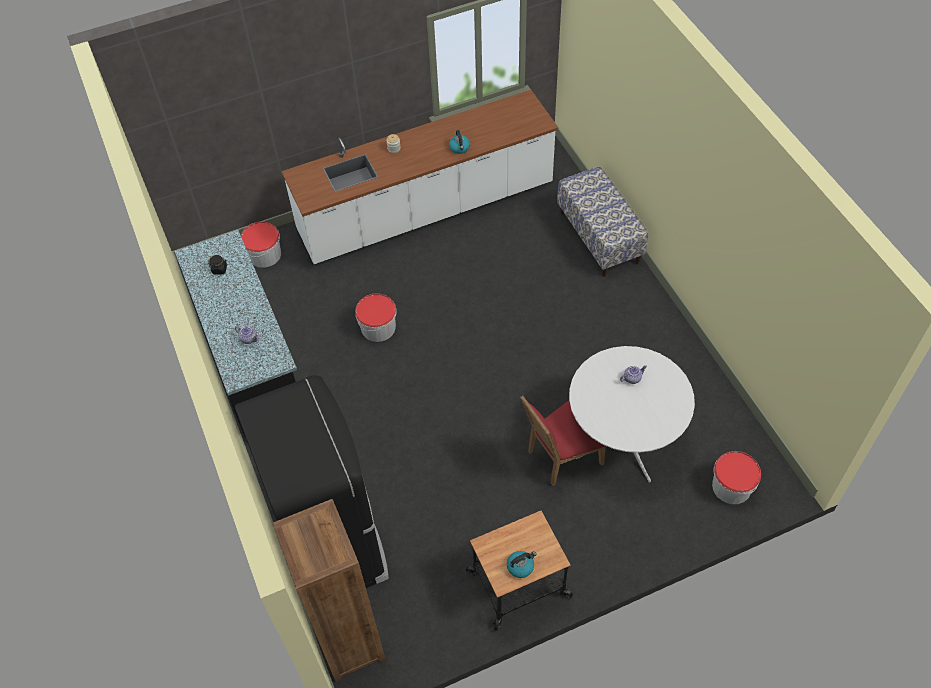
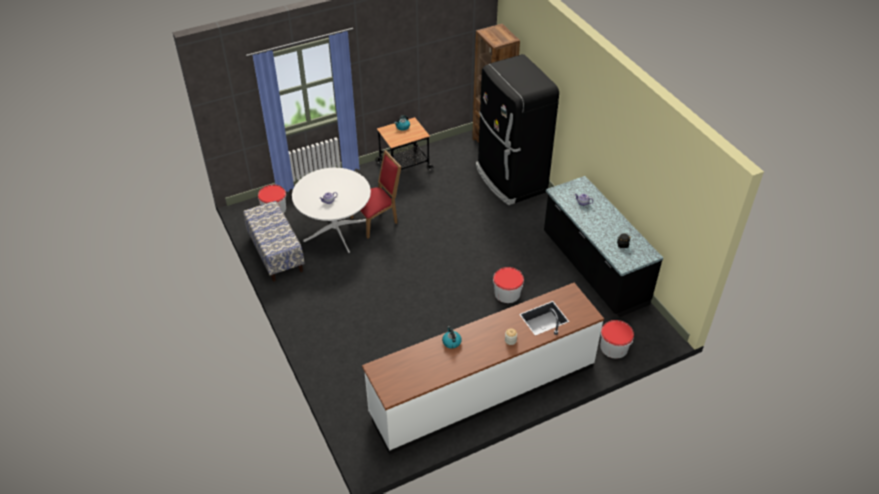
camera: 175 degrees right, 10 degrees down
bench [557,167,648,277] -> bench moved to [243,201,305,282]

